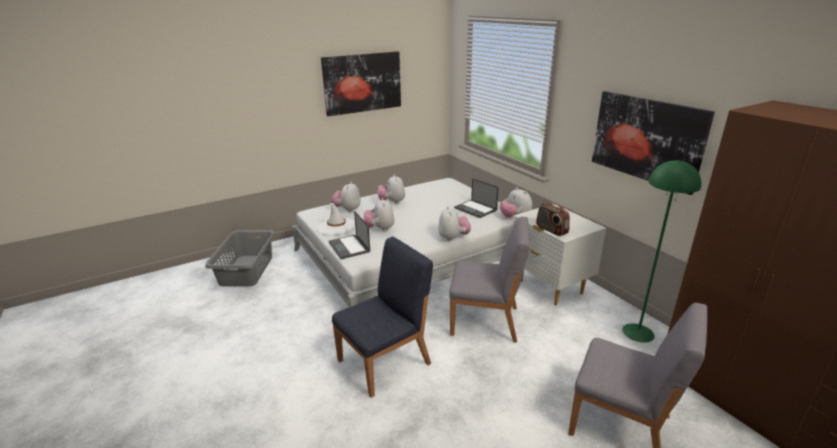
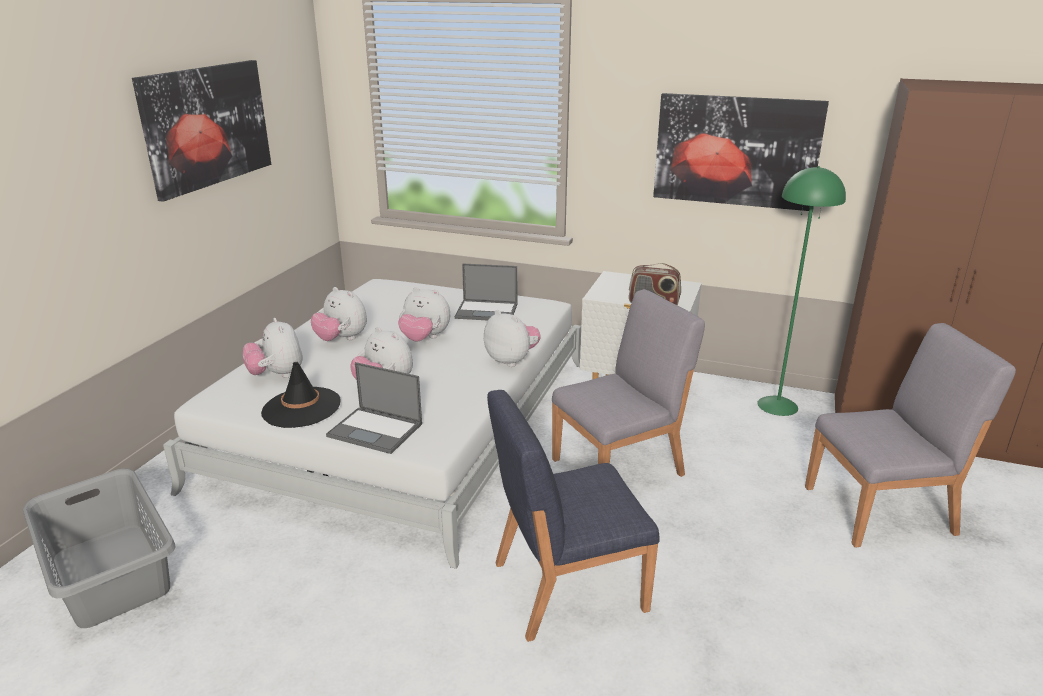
camera: 40 degrees left, 0 degrees up
white hat [317,203,355,235] -> black hat [261,362,341,428]
blue chair [332,237,433,398] -> blue chair turned 120 degrees counterclockwise [487,390,660,642]
plush toy [500,187,532,218] -> plush toy moved to [398,287,450,341]

